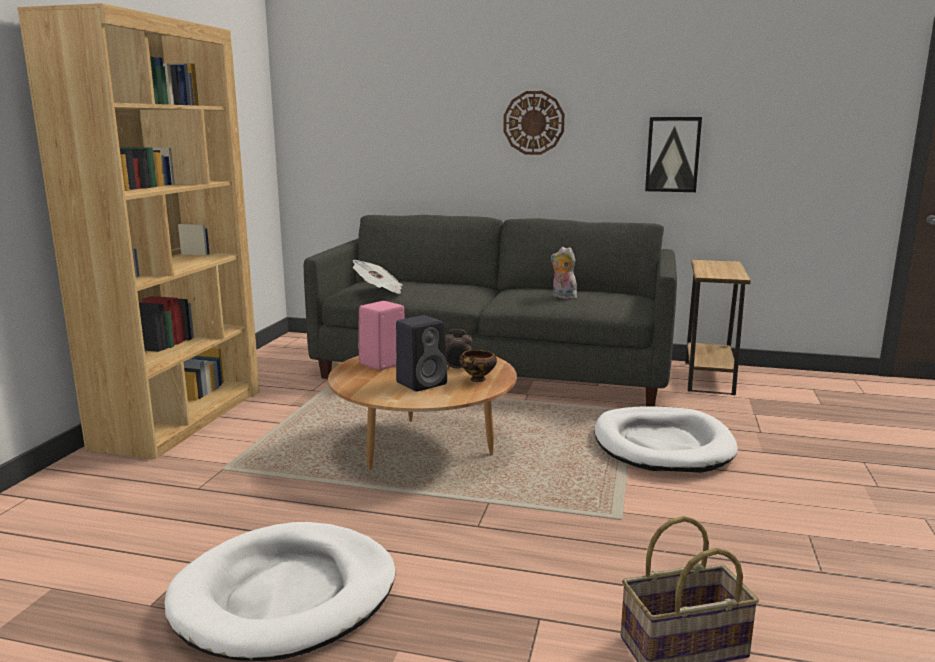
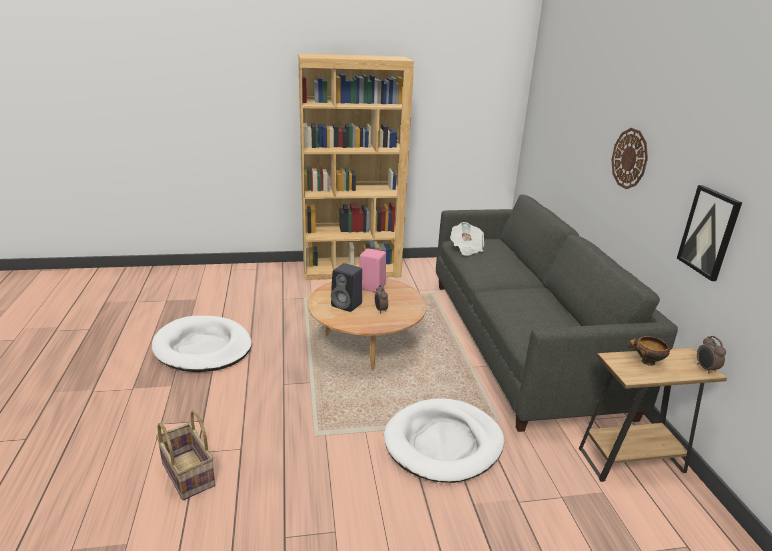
camera: 65 degrees right, 10 degrees up
bowl [459,350,497,382] -> bowl moved to [628,336,672,366]
plush toy [551,247,577,299] -> none
none -> alarm clock [697,336,726,374]

